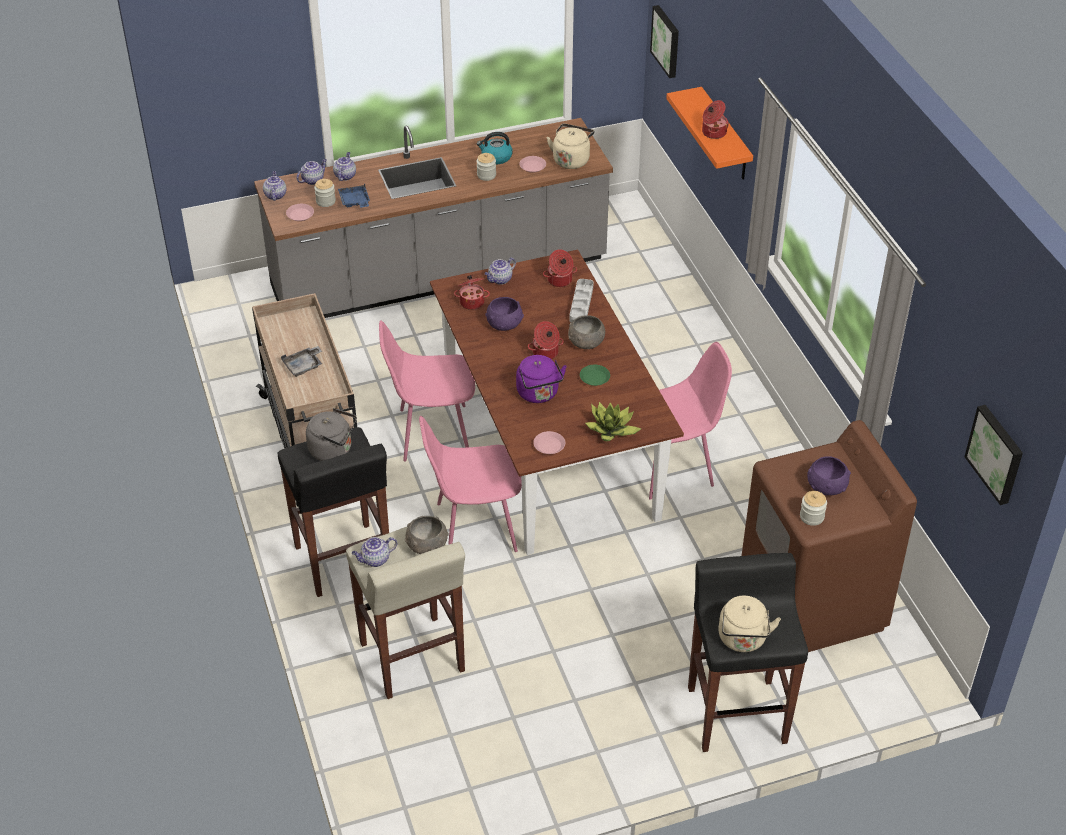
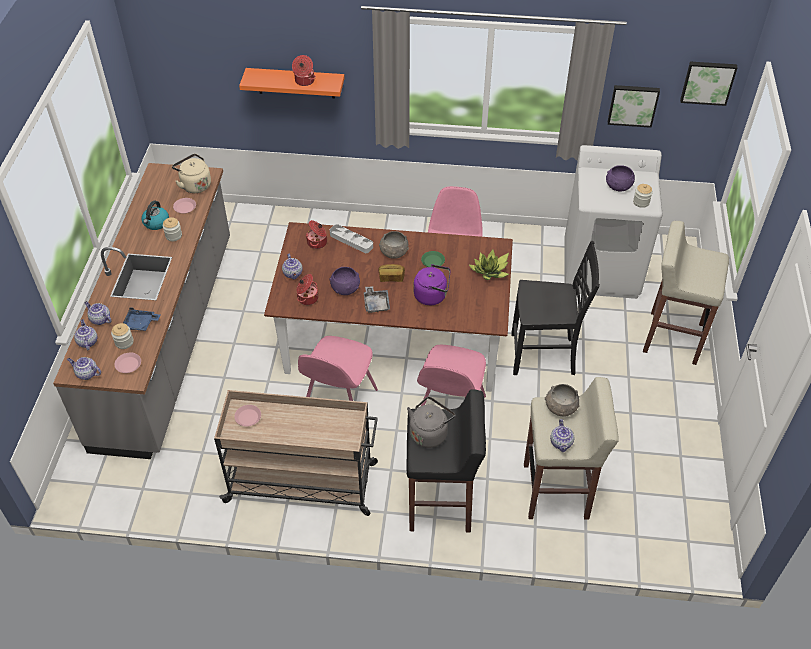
camera: 65 degrees left, 5 degrees up
grey tray [281,346,322,377] -> grey tray moved to [364,286,390,313]
cooking pot [528,321,564,359] -> bread [378,264,405,282]
pink plate [533,431,565,454] -> pink plate moved to [234,405,261,427]
picture [650,5,679,78] -> picture moved to [608,85,660,128]
black stool [688,553,808,752] -> beige stool [643,221,729,365]
beige kettle [718,596,781,652] -> none
brown washing machine [742,420,917,652] -> white washing machine [564,145,663,299]
none -> black chair [512,241,600,375]

